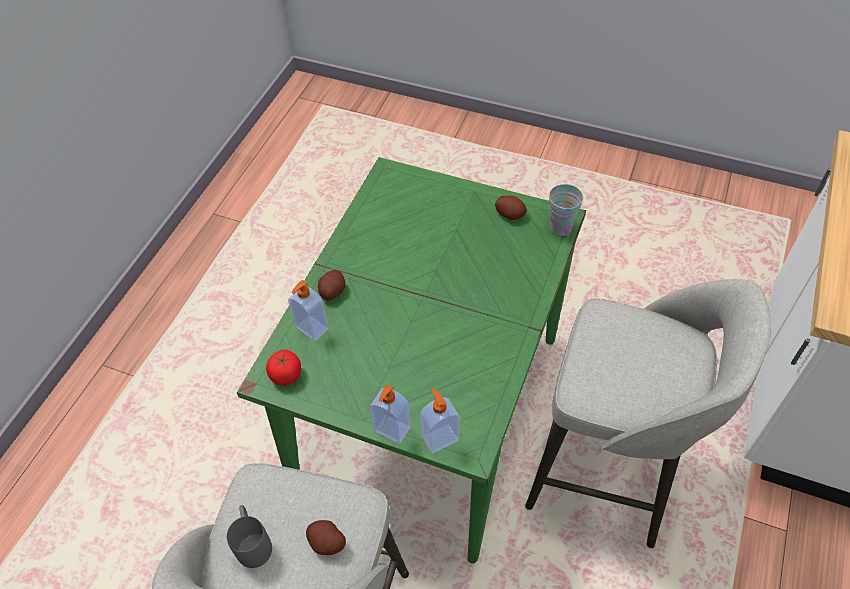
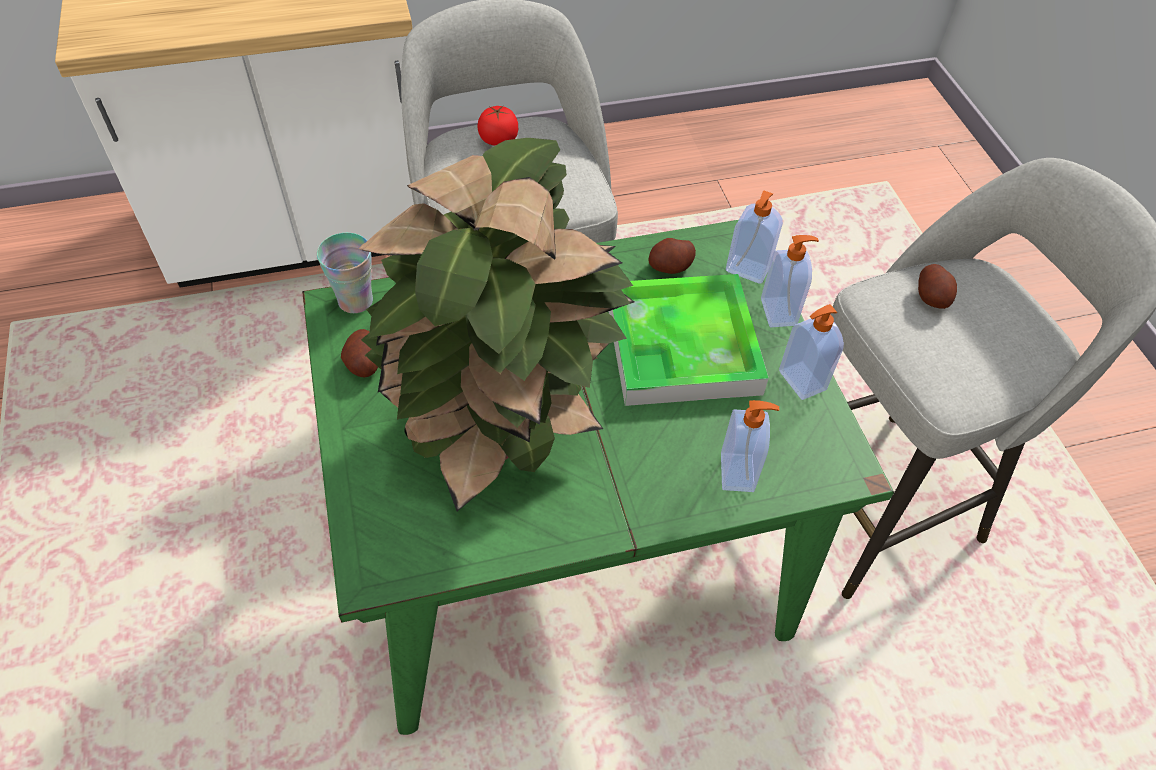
camera: 130 degrees left, 0 degrees up
grey mug [227,505,272,568] -> none
tomato [266,350,301,385] -> tomato moved to [477,105,518,146]
potato [318,270,345,300] -> potato moved to [648,238,696,274]
none -> potted plant [359,138,634,511]
none -> tray [608,274,769,406]
none -> soap dispenser [779,304,844,400]

